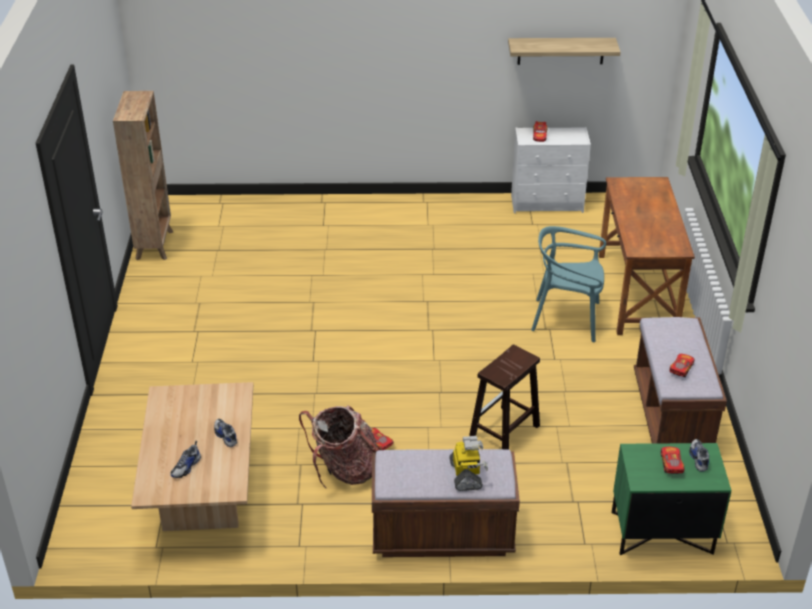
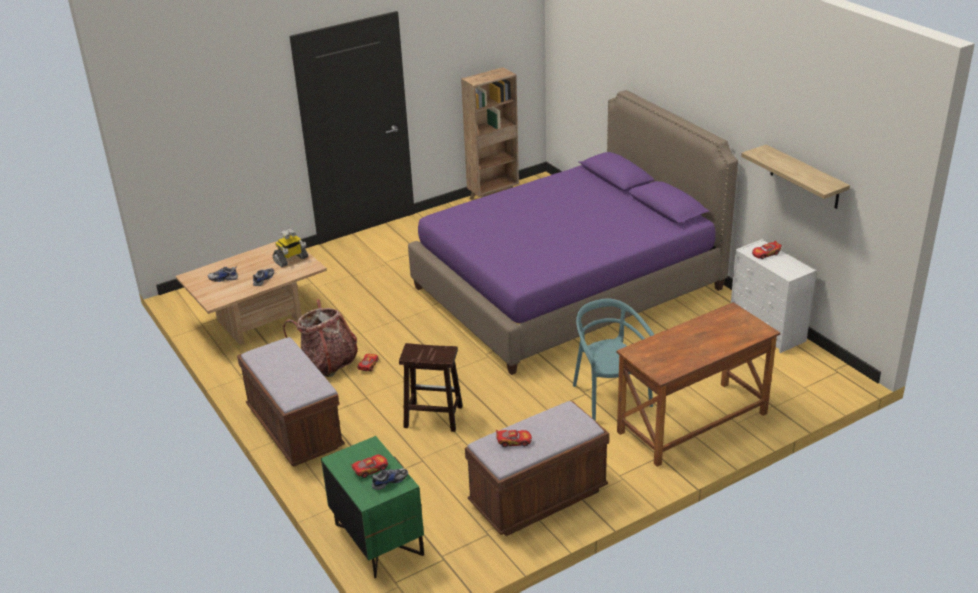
camera: 60 degrees right, 5 degrees down
toy robot [449,436,488,491] -> toy robot moved to [273,229,308,267]
none -> purple bed [408,90,738,375]

